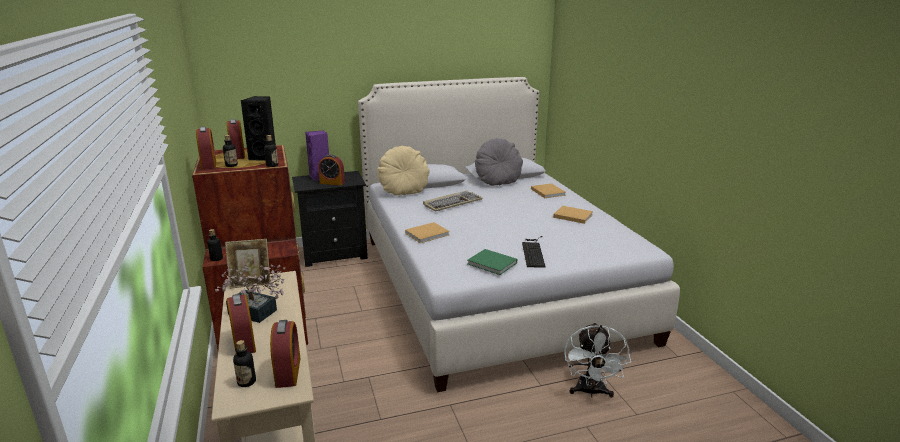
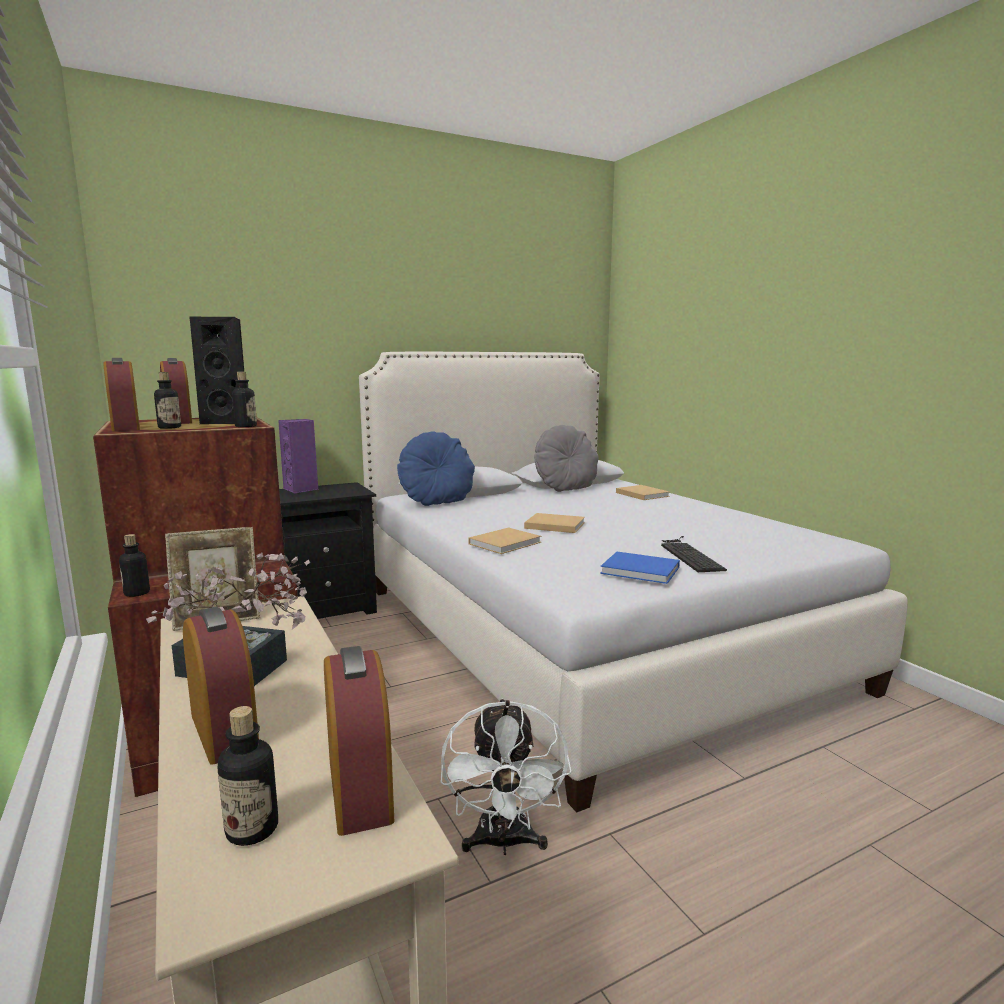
camera: 10 degrees left, 10 degrees down
alarm clock [318,154,345,185] -> none
beige pillow [377,146,430,196] -> blue pillow [397,432,475,506]
keyboard [423,190,483,212] -> none
green book [467,249,517,275] -> blue book [600,552,680,584]
beige book [553,206,593,224] -> beige book moved to [524,513,585,533]
white fan [564,322,631,397] -> white fan moved to [441,699,572,855]

